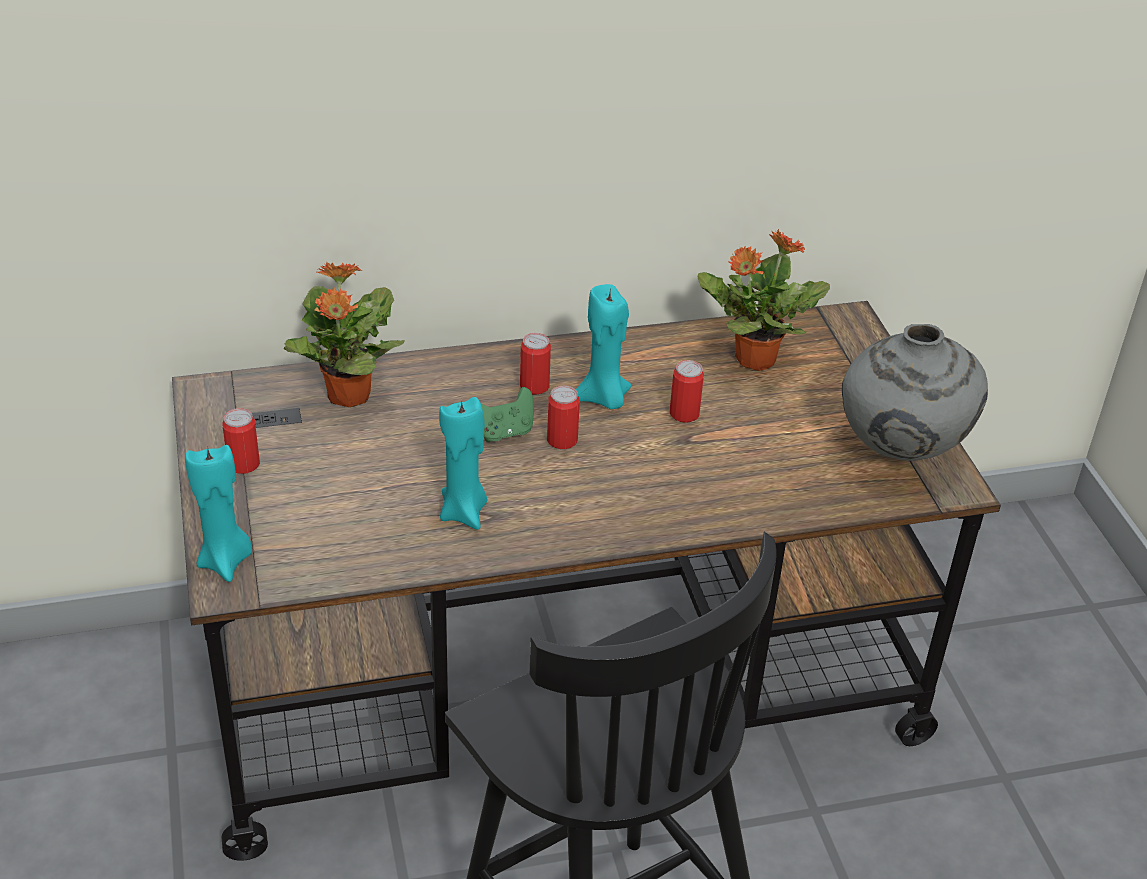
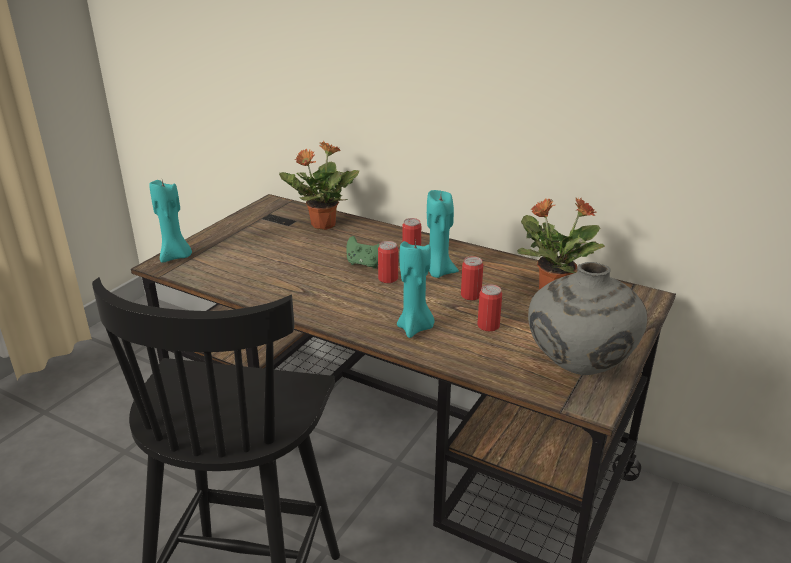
camera: 45 degrees right, 10 degrees down
can [222,408,260,474] -> can moved to [477,284,502,331]
turquoise candle [439,397,488,530] -> turquoise candle moved to [397,240,434,338]

